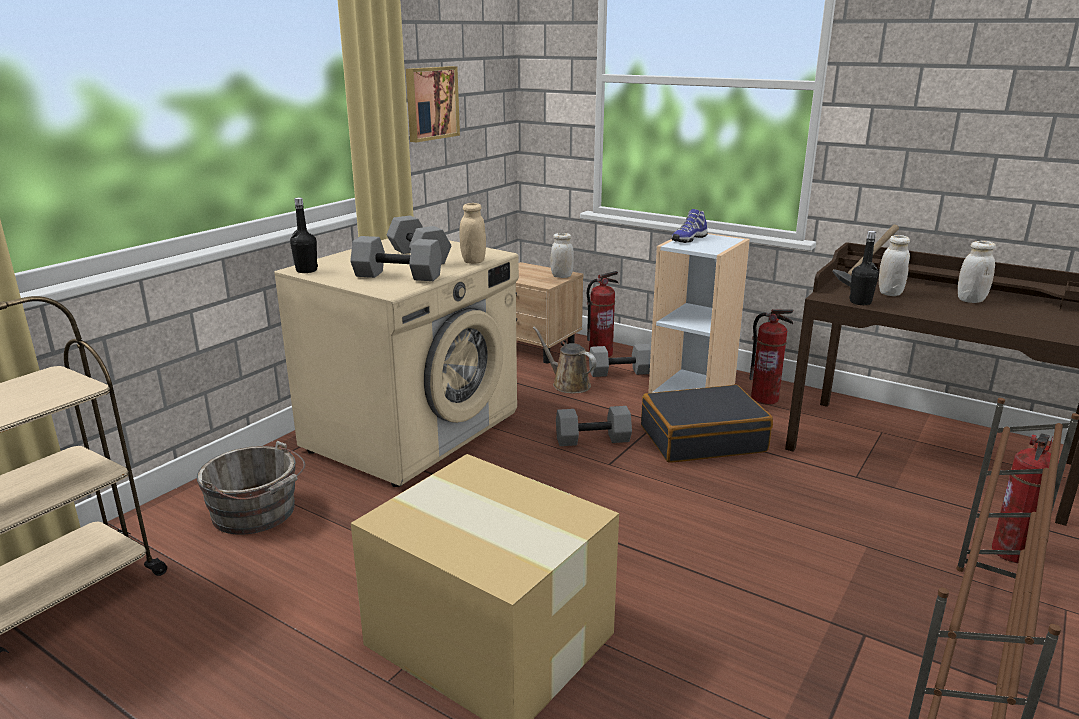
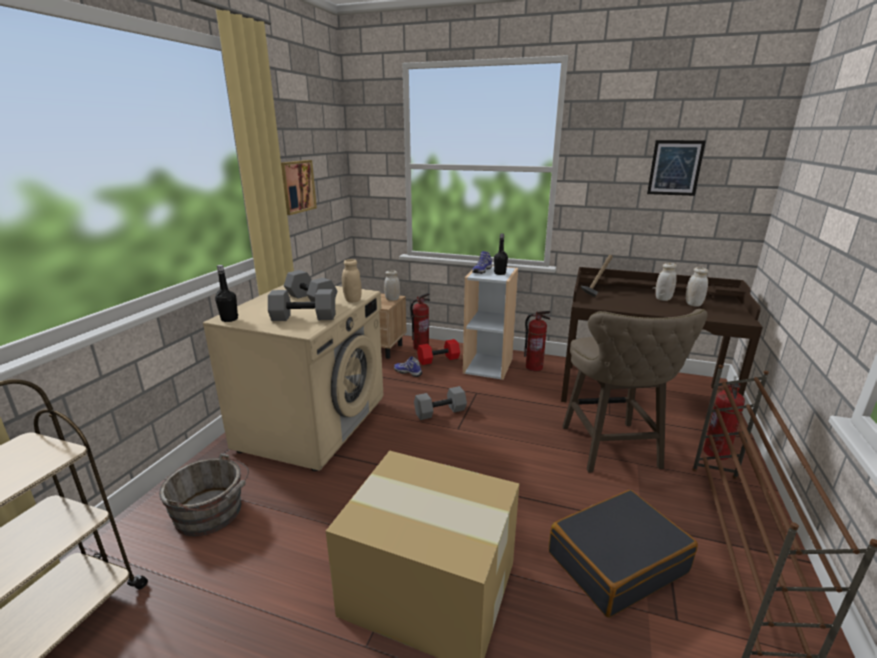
camera: 15 degrees left, 0 degrees up
brown watering can [533,327,597,393] -> shoe [394,356,422,377]
grey dumbbell [589,344,651,377] -> red dumbbell [417,339,460,365]
black suitcase [641,384,773,463] -> black suitcase moved to [549,490,698,618]
black bottle [849,231,879,305] -> black bottle moved to [494,234,508,275]
white jar [879,235,910,296] -> white jar moved to [686,267,709,307]
none -> beige stool [562,309,708,473]
none -> picture [647,140,706,196]

